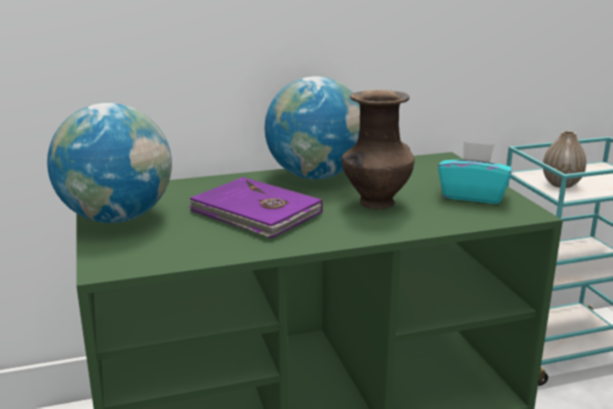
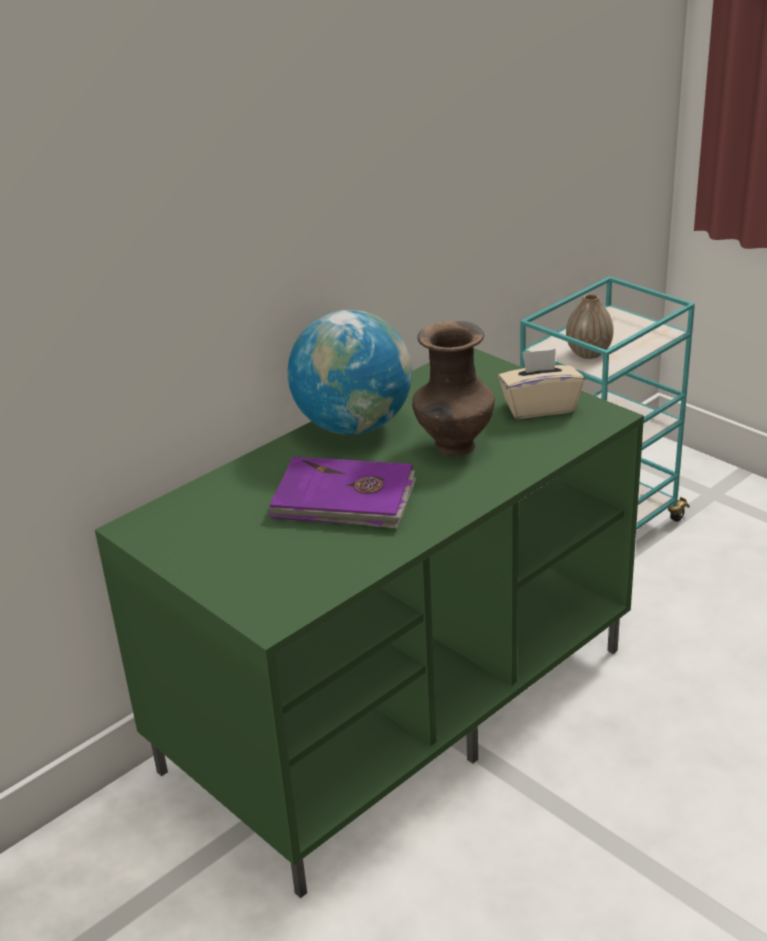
camera: 25 degrees left, 10 degrees up
globe [47,103,172,223] -> none
turquoise tissue box [438,141,512,204] -> beige tissue box [498,349,584,419]

